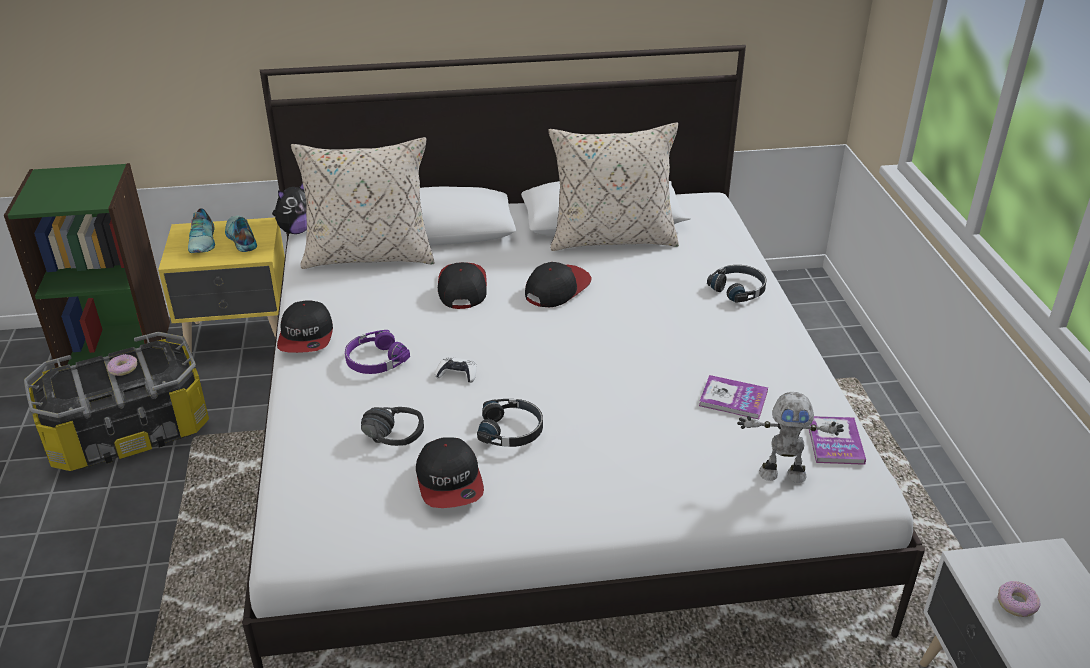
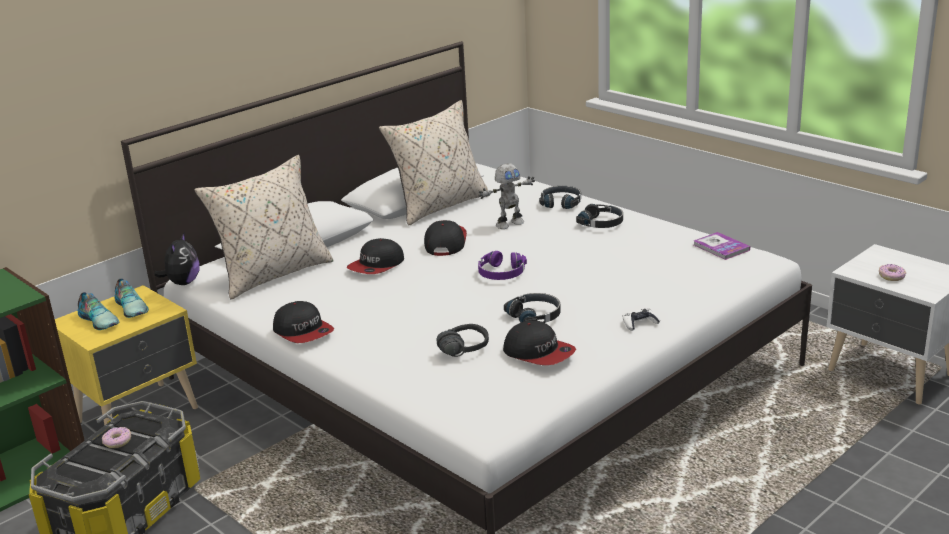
camera: 35 degrees left, 10 degrees down
shoe [225,216,257,252] -> shoe turned 150 degrees counterclockwise [114,279,149,318]
purple headphones [345,330,410,374] -> purple headphones moved to [478,251,527,280]
white game controller [435,357,476,383] -> white game controller moved to [622,308,660,331]
cap [438,262,487,309] -> cap turned 105 degrees counterclockwise [346,238,404,274]
book [699,375,768,419] -> none
toy robot [737,392,844,483] -> toy robot moved to [478,163,535,229]
none -> black headphones [576,204,623,228]

